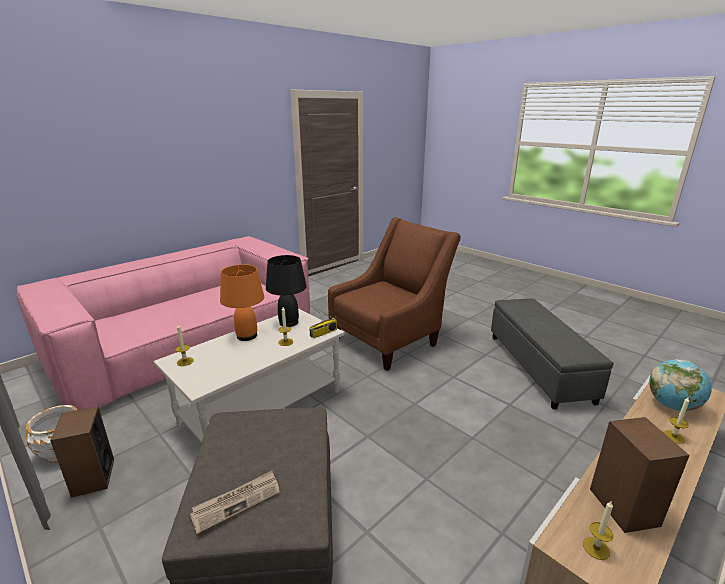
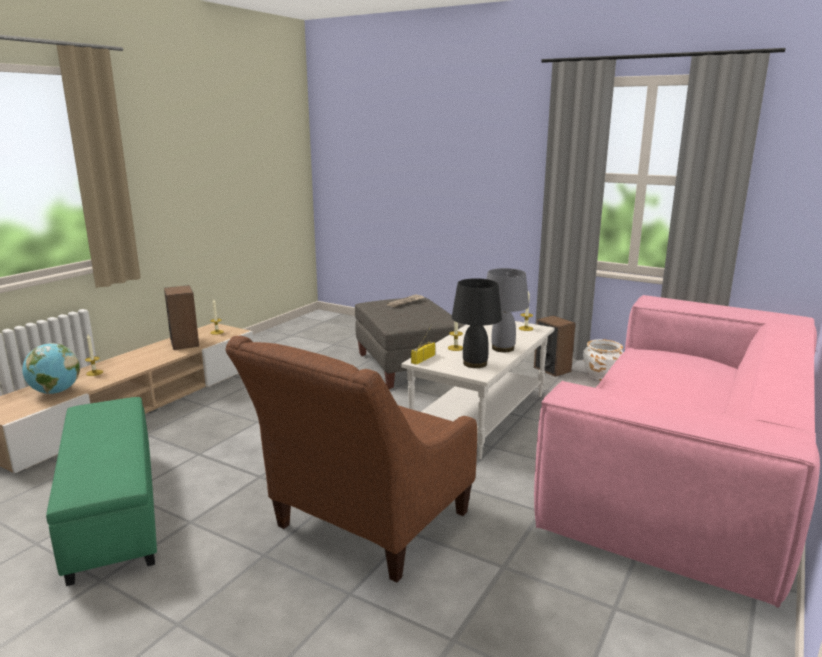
camera: 165 degrees right, 5 degrees down
orange table lamp [220,265,264,341] -> grey table lamp [486,268,529,352]
grey ottoman [491,299,613,409] -> green ottoman [46,397,157,586]

